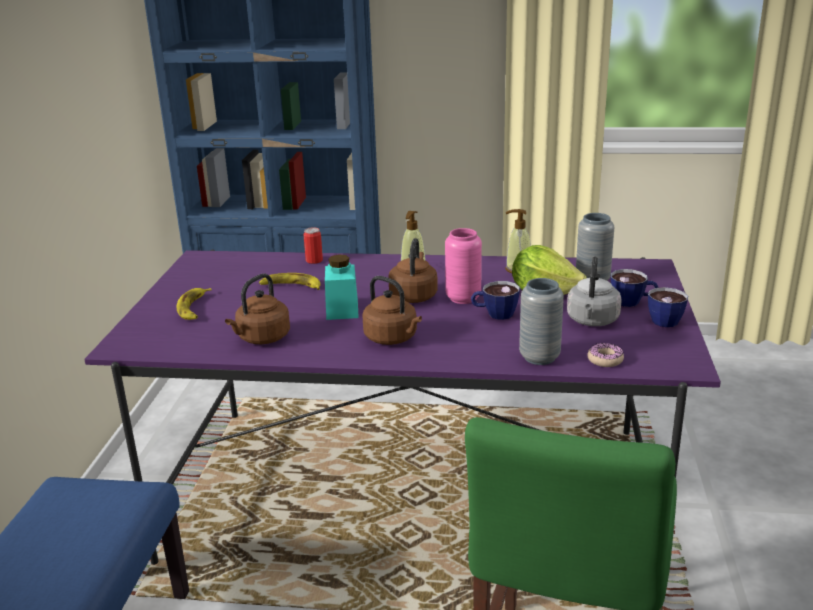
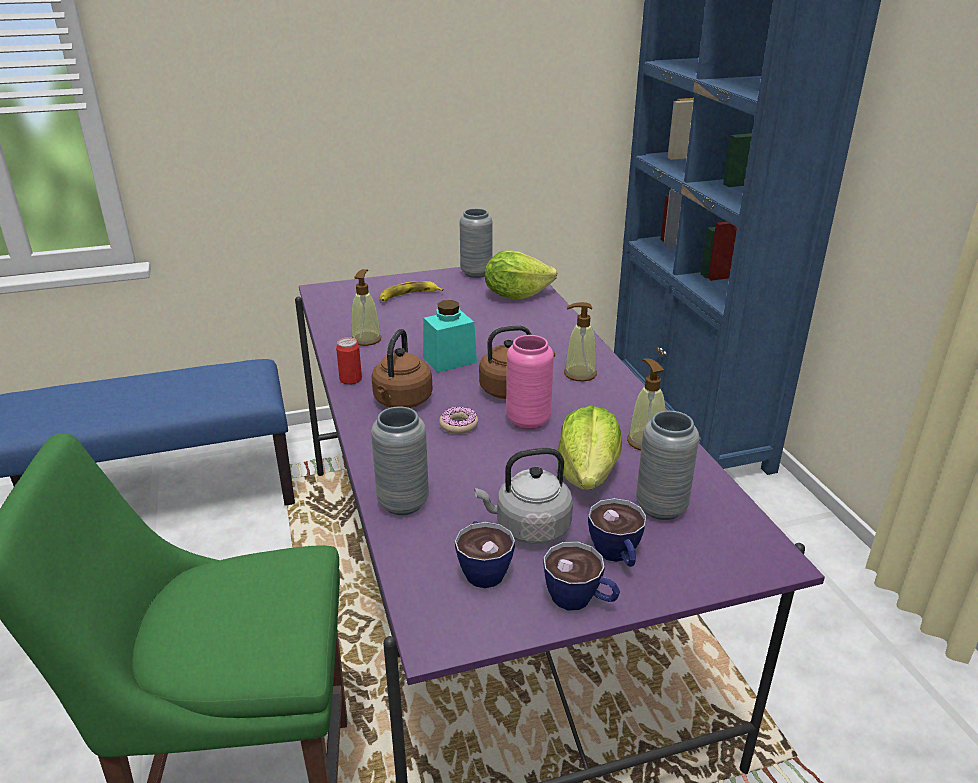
camera: 65 degrees right, 5 degrees up
brown kettle [225,274,290,344] -> soap dispenser [351,269,382,346]
banana [259,273,321,290] -> none
can [304,227,323,264] -> can moved to [336,337,362,385]
cup [471,281,520,320] -> cup moved to [454,521,515,588]
donut [587,343,624,367] -> donut moved to [439,407,478,434]
none -> grey vase [460,208,493,278]
none -> lettuce [484,250,557,299]

